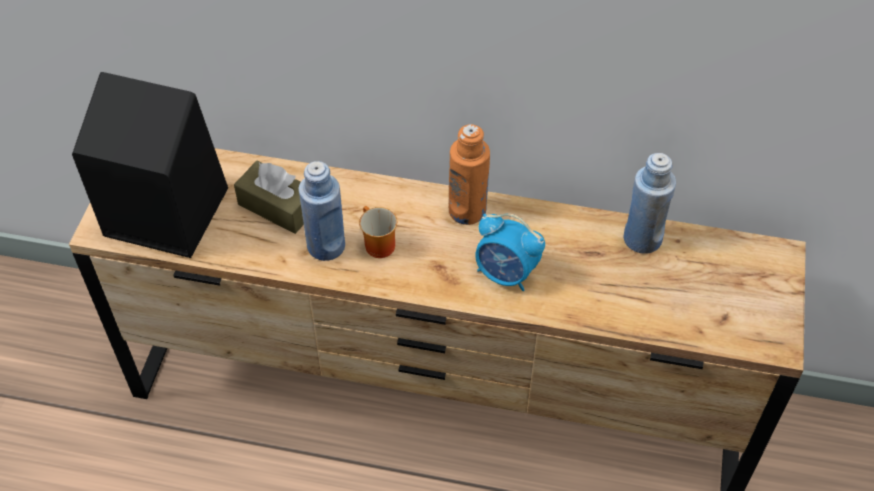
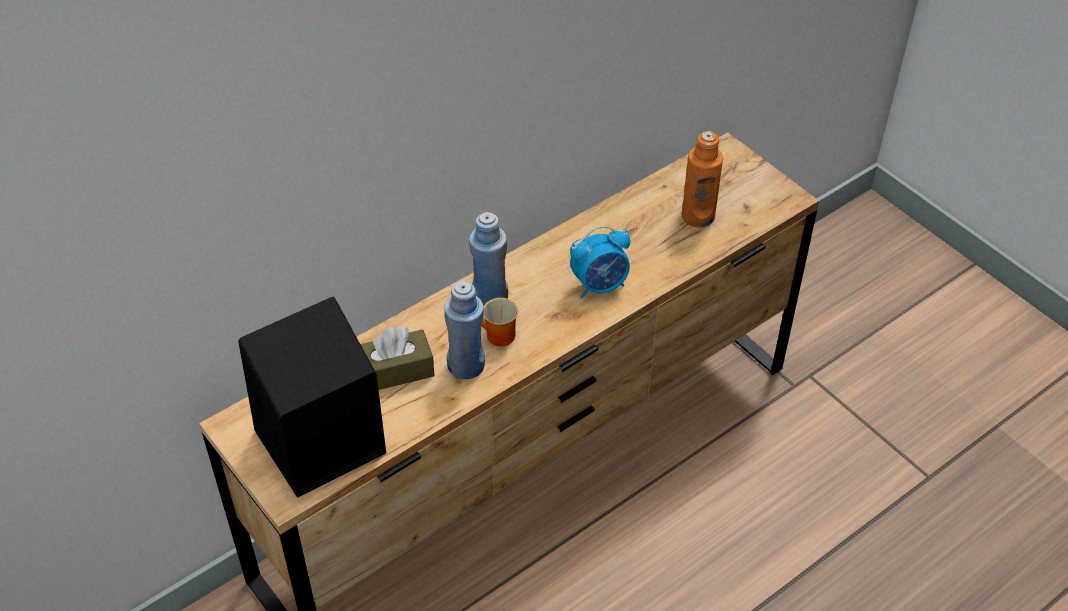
camera: 50 degrees left, 5 degrees down
orange bottle [449,124,490,225] -> orange bottle moved to [682,131,723,228]
blue bottle [624,153,676,254] -> blue bottle moved to [469,212,508,306]

